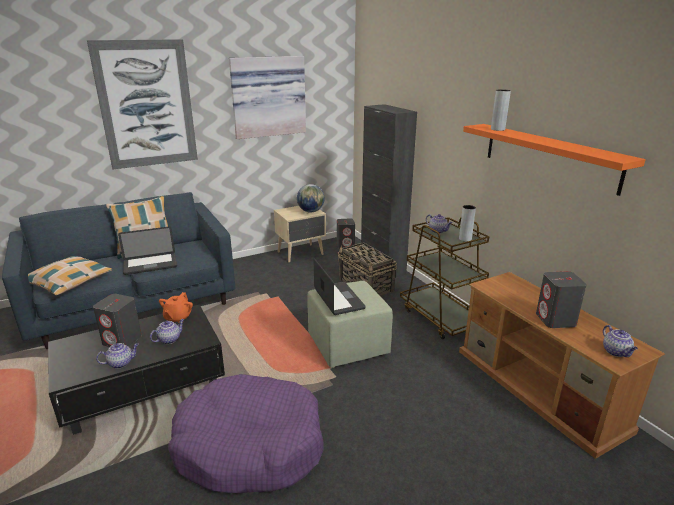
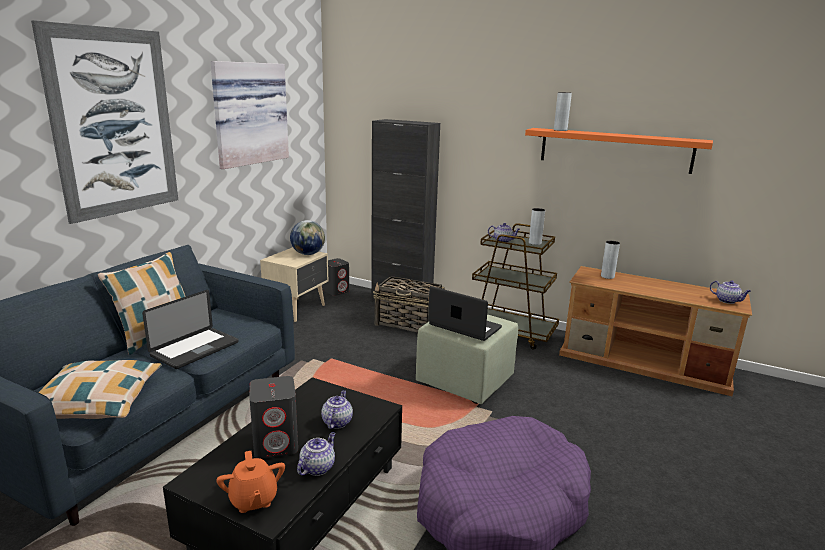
camera: 35 degrees left, 5 degrees down
orange teapot [159,292,193,323] -> orange teapot moved to [216,451,285,513]
grey speaker [536,271,587,328] -> none
none -> grey vase [601,241,620,279]

